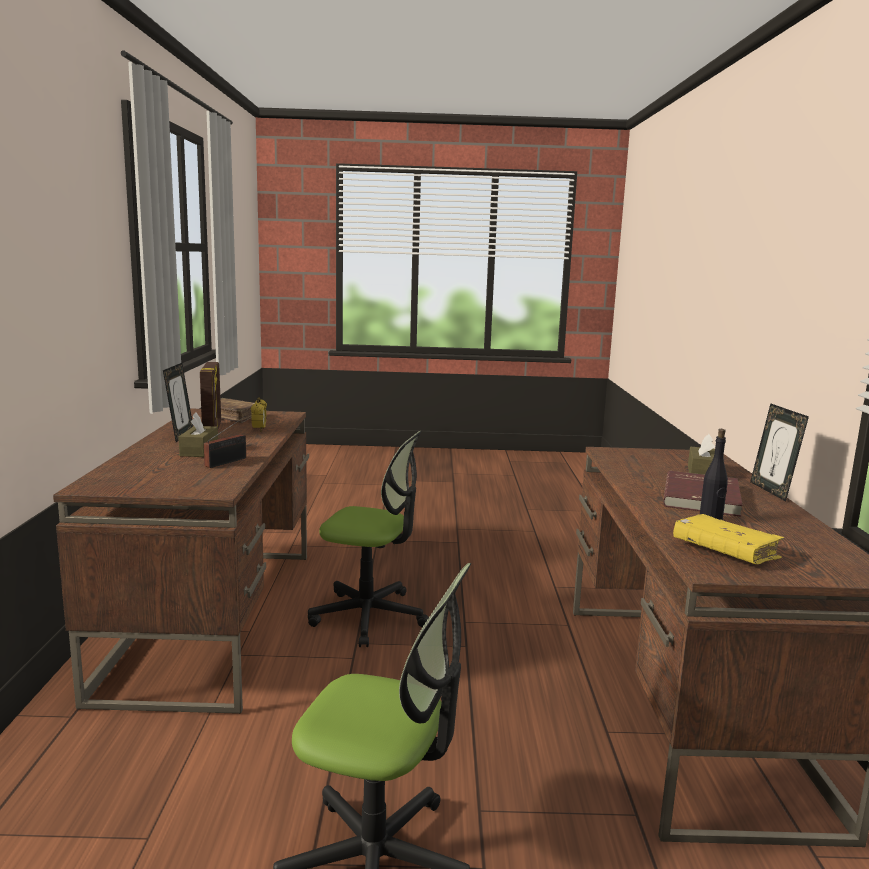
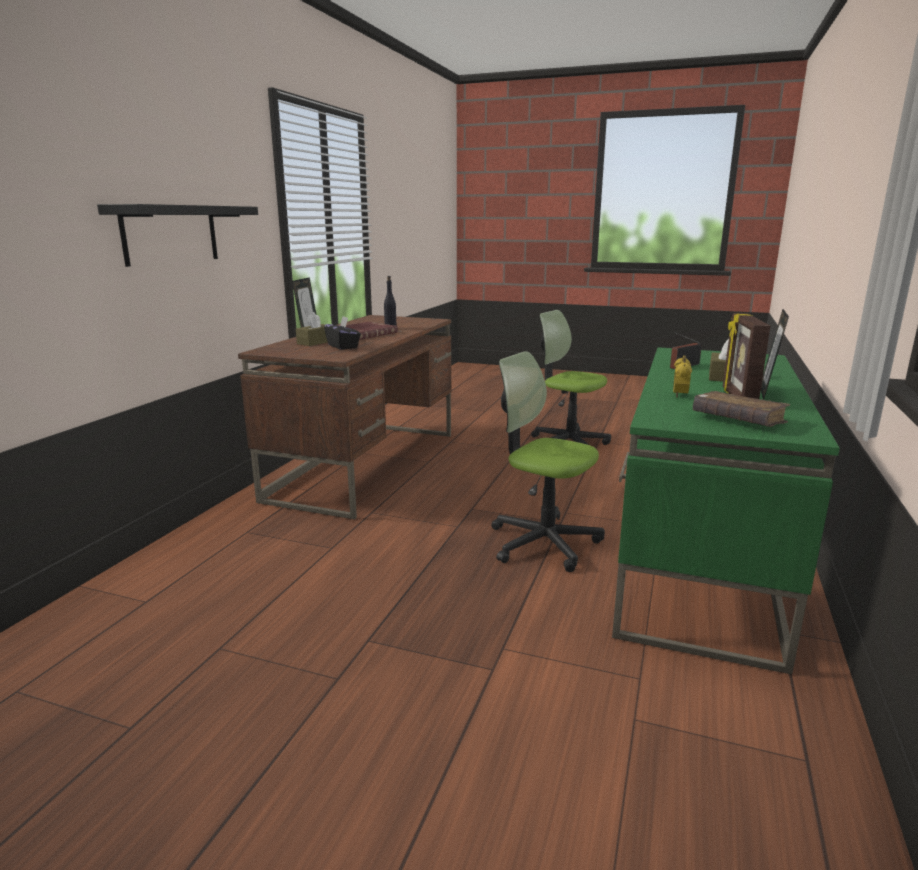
camera: 160 degrees left, 5 degrees up
brown desk [53,409,309,714] -> green desk [612,347,840,674]
yellow book [673,514,784,564] -> none
none -> black shelf [97,204,258,267]
none -> black tissue box [324,317,361,350]

